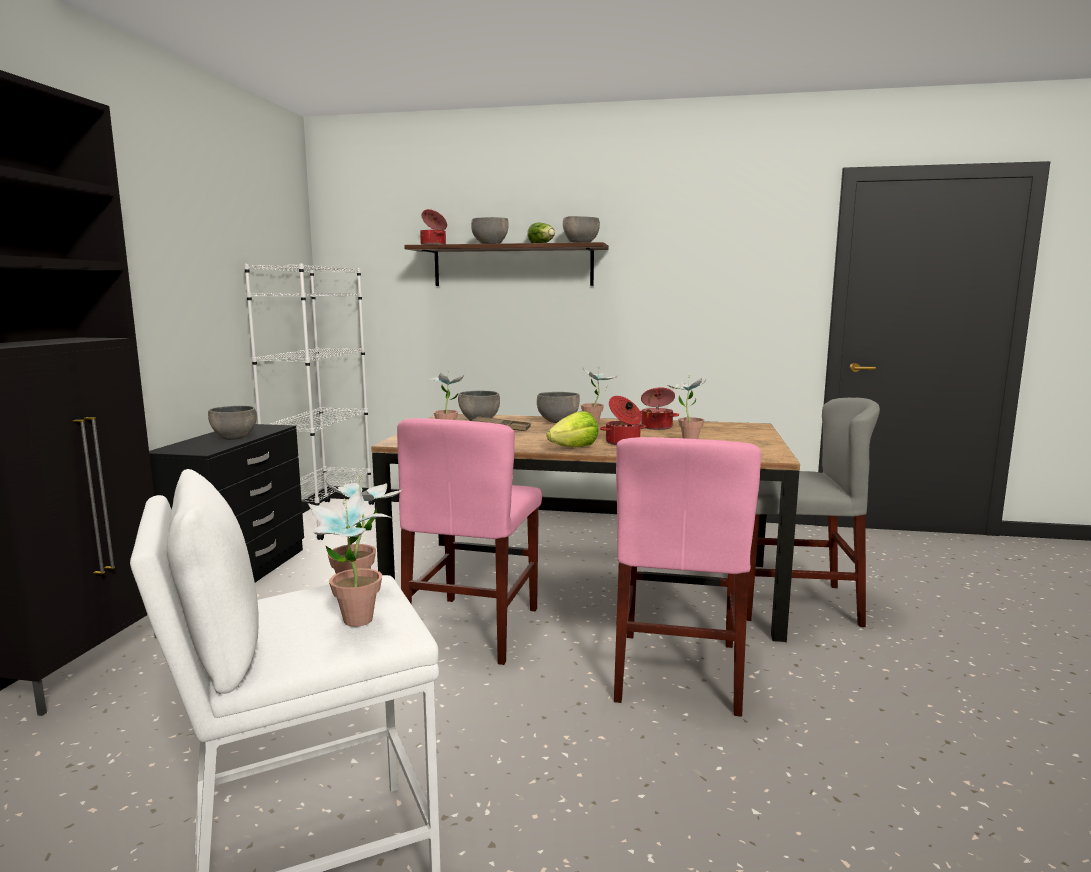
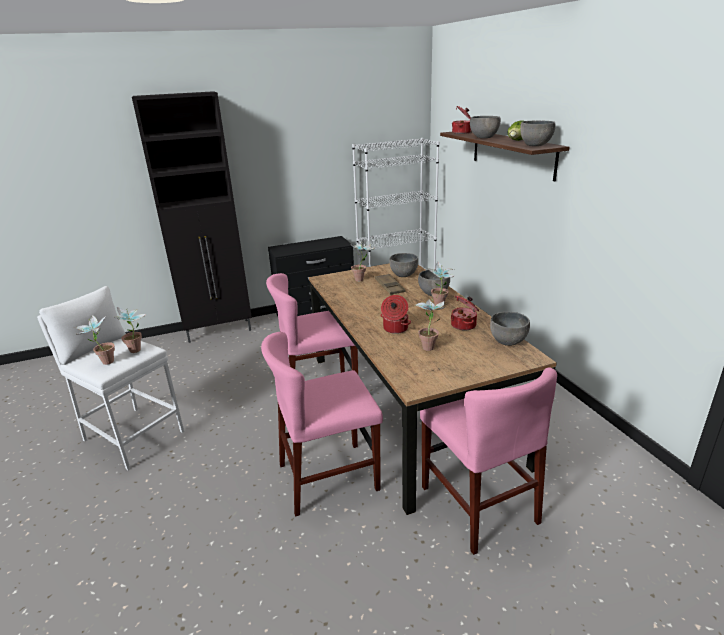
camera: 60 degrees right, 15 degrees up
grey bowl [208,406,257,440] -> grey bowl moved to [490,312,530,346]
lettuce [547,411,598,447] -> none
grey chair [747,398,880,627] -> pink chair [420,367,557,555]

